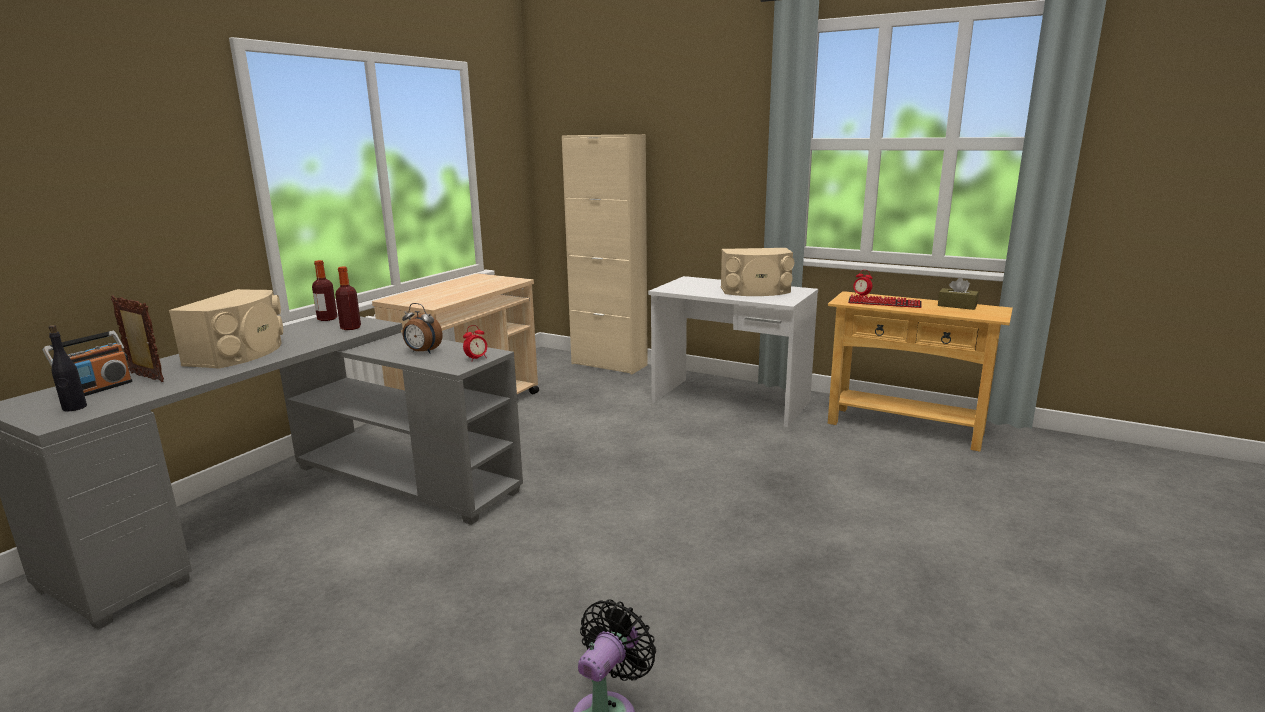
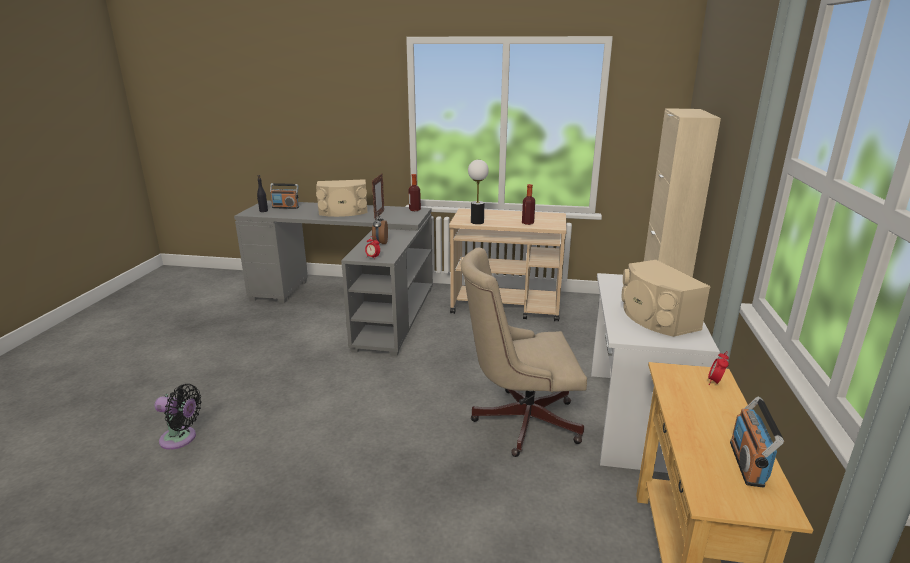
camera: 70 degrees right, 5 degrees up
picture frame [111,296,164,382] -> picture frame moved to [372,173,384,219]
bottle [335,266,361,330] -> bottle moved to [522,184,535,225]
keyboard [848,295,922,308] -> none
brown tissue box [938,277,979,310] -> radio [730,396,784,488]
none -> beige office chair [460,248,587,457]
none -> table lamp [468,160,489,224]

